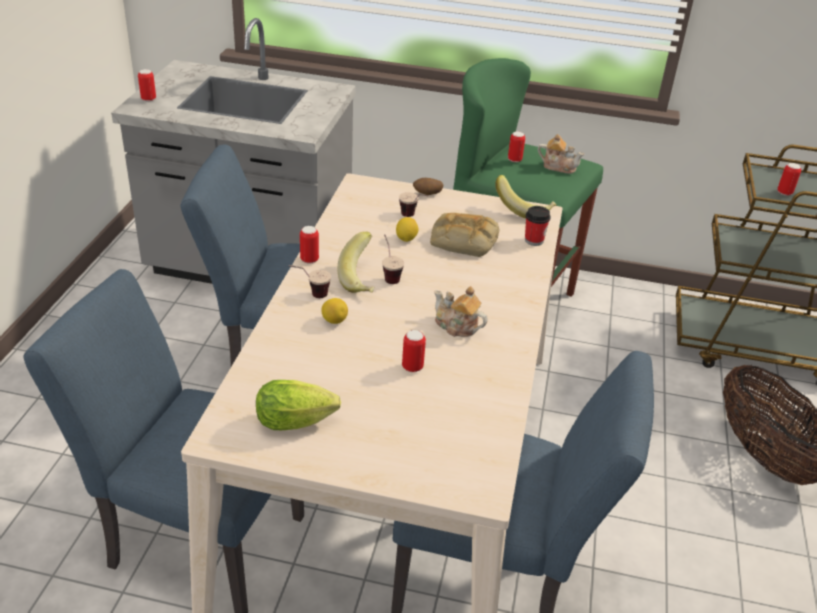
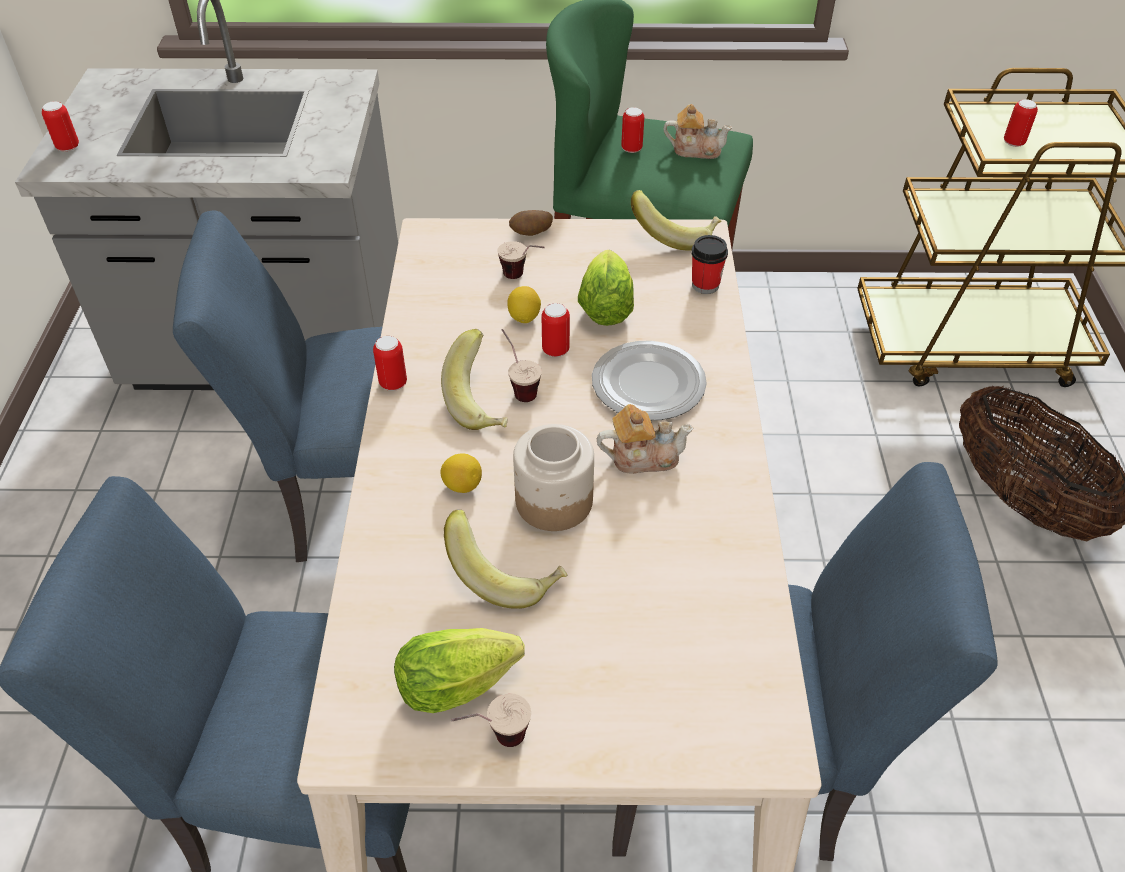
camera: 10 degrees left, 10 degrees up
cup [289,265,331,298] -> cup moved to [451,693,531,747]
can [402,330,426,372] -> can moved to [541,303,570,357]
bread [430,213,499,257] -> lettuce [578,250,634,326]
teapot [434,286,488,337] -> teapot turned 150 degrees clockwise [597,404,693,474]
none -> banana [444,509,567,609]
none -> jar [513,424,594,531]
none -> plate [592,341,707,420]

